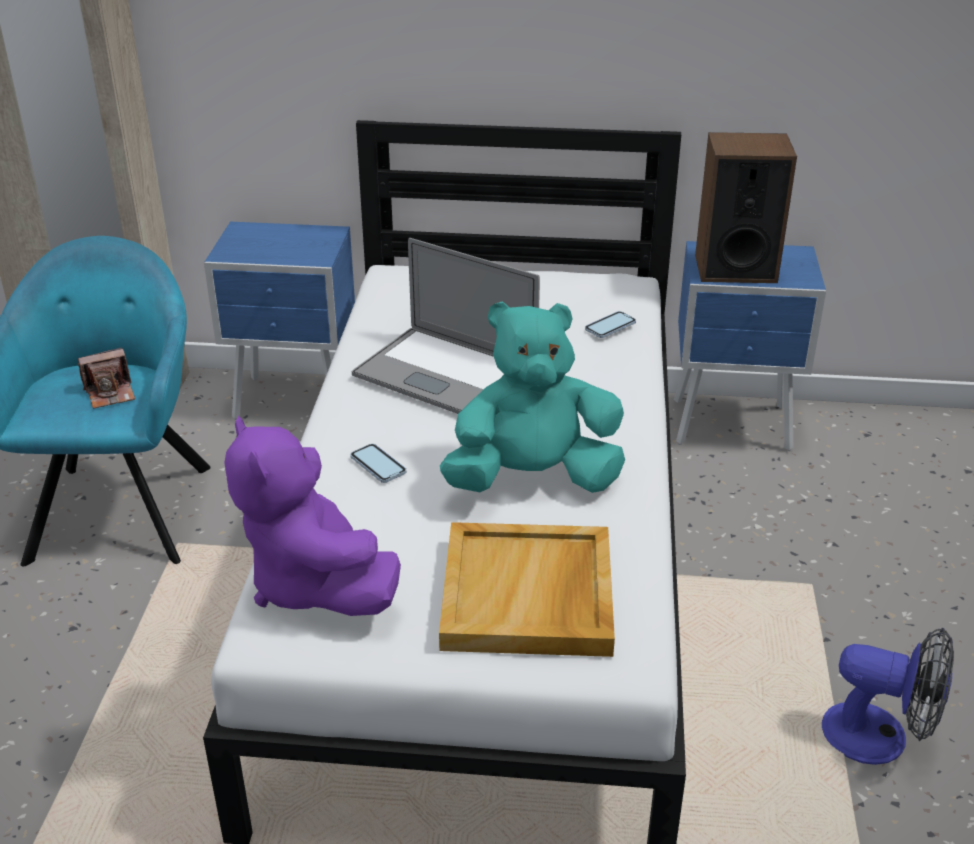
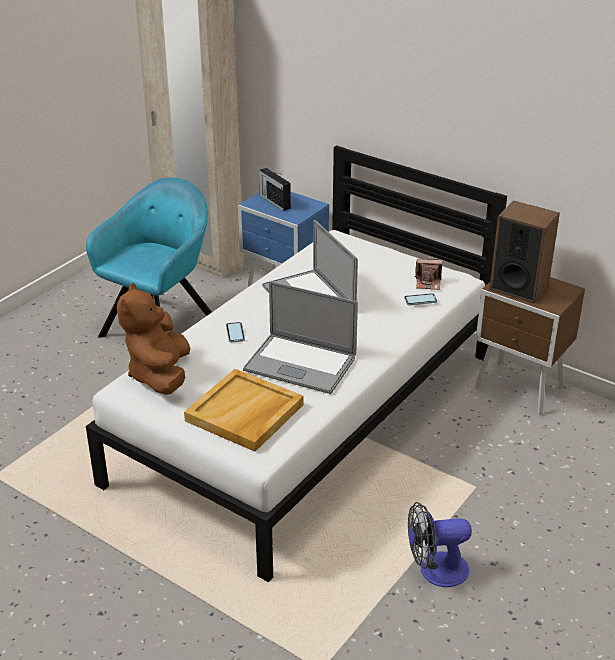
camera: 30 degrees right, 0 degrees up
camera [78,347,135,409] -> camera moved to [415,259,442,290]
purple plush toy [224,416,401,616] -> brown plush toy [117,283,190,395]
turquoise plush toy [440,301,625,493] -> laptop [243,281,358,394]
blue nightstand [674,241,826,451] -> brown nightstand [475,277,585,414]
fan [822,628,954,765] -> fan turned 120 degrees clockwise [408,502,472,587]
none -> radio [259,168,291,211]

